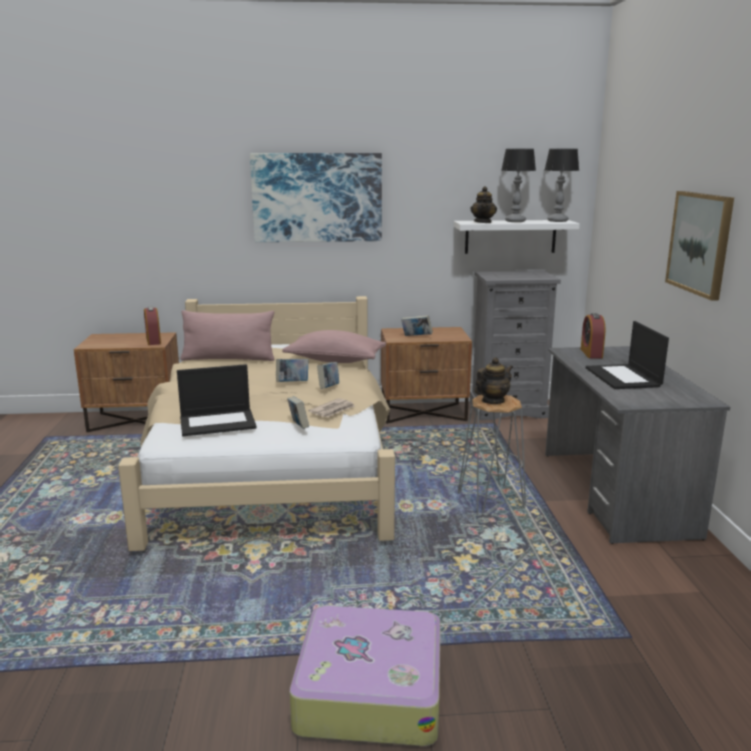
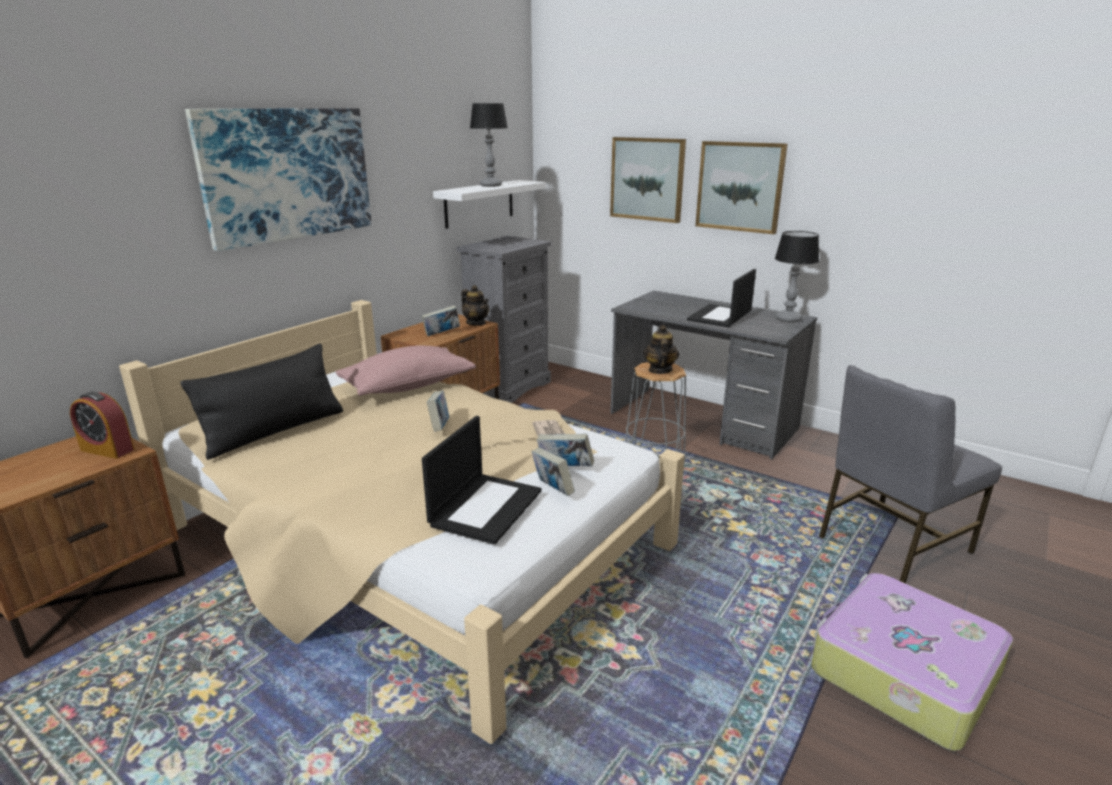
camera: 50 degrees left, 5 degrees up
pink pillow [181,310,274,361] -> black pillow [181,344,343,460]
book [317,362,339,389] -> book moved to [531,447,575,496]
teapot [470,186,497,223] -> teapot moved to [461,285,489,325]
table lamp [545,149,579,222] -> table lamp moved to [775,231,819,322]
alarm clock [581,313,605,358] -> none
laptop [586,321,669,389] -> laptop turned 90 degrees clockwise [687,269,756,327]
none -> picture [610,137,686,223]
none -> grey chair [819,365,1002,584]

